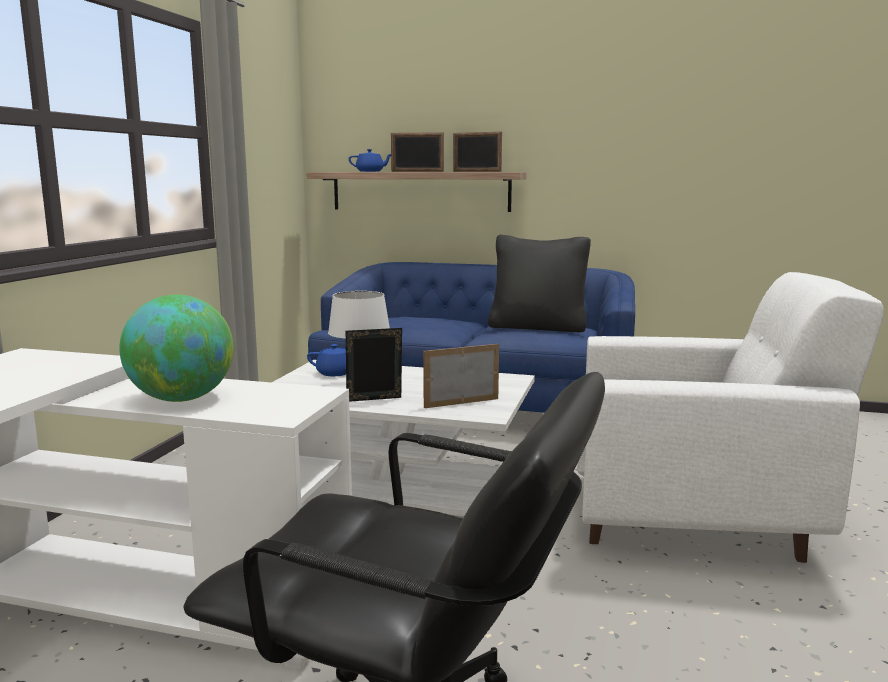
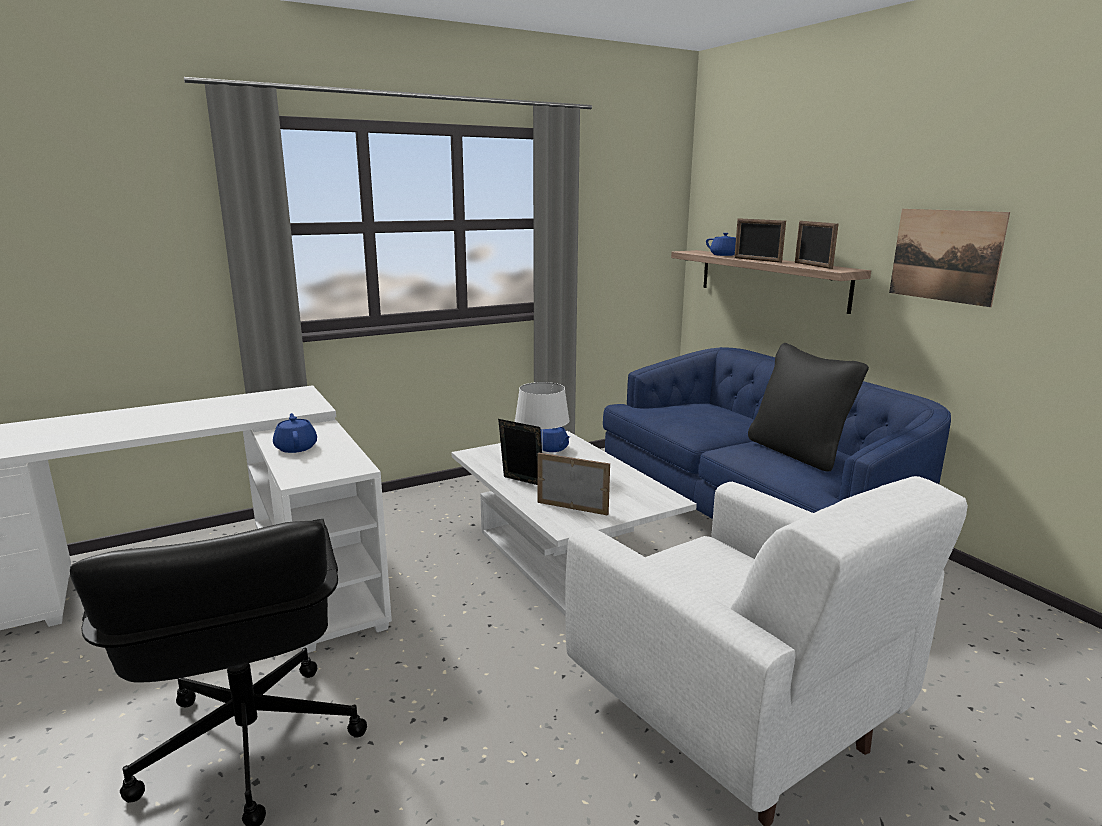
camera: 45 degrees right, 5 degrees up
globe [119,295,233,402] -> blue teapot [273,413,317,453]
none -> picture [889,209,1010,307]

